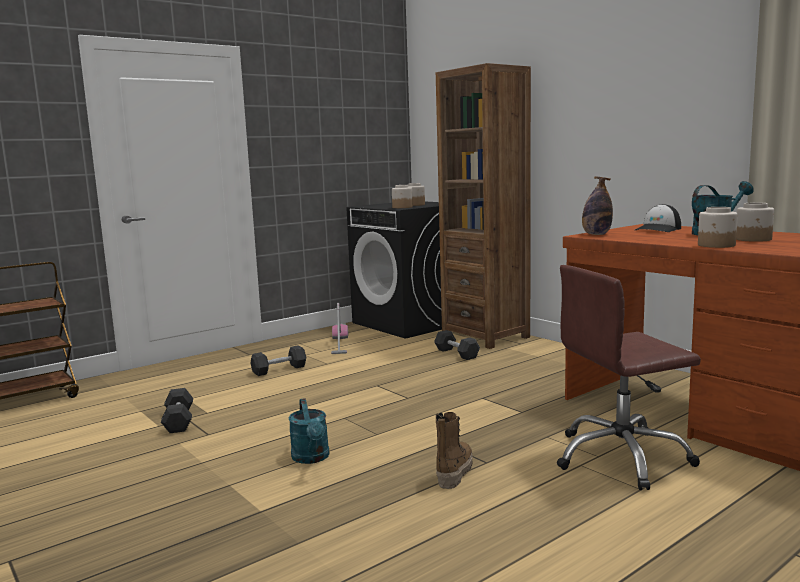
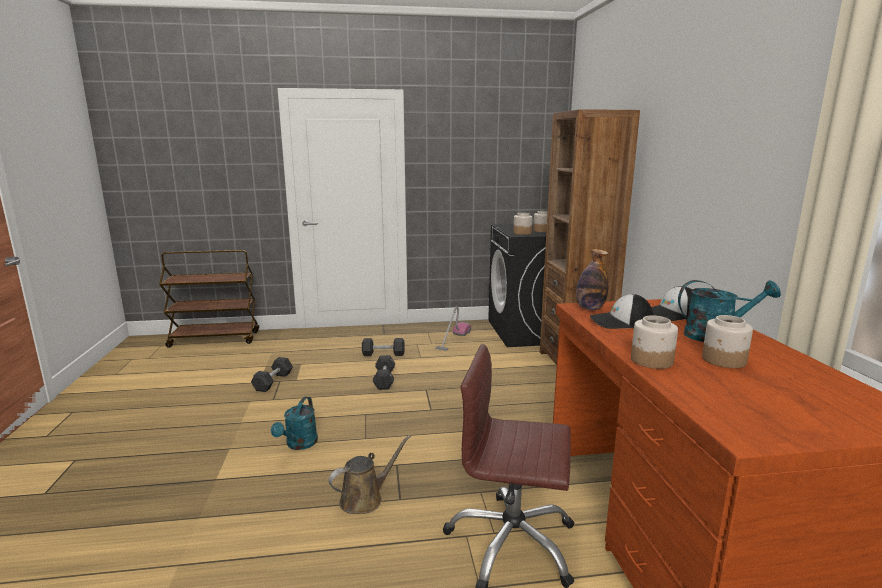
camera: 30 degrees right, 5 degrees up
black dumbbell [434,330,480,360] -> black dumbbell moved to [373,355,395,390]
boot [436,412,472,489] -> brown watering can [329,435,411,514]
none -> cap [590,294,653,329]

